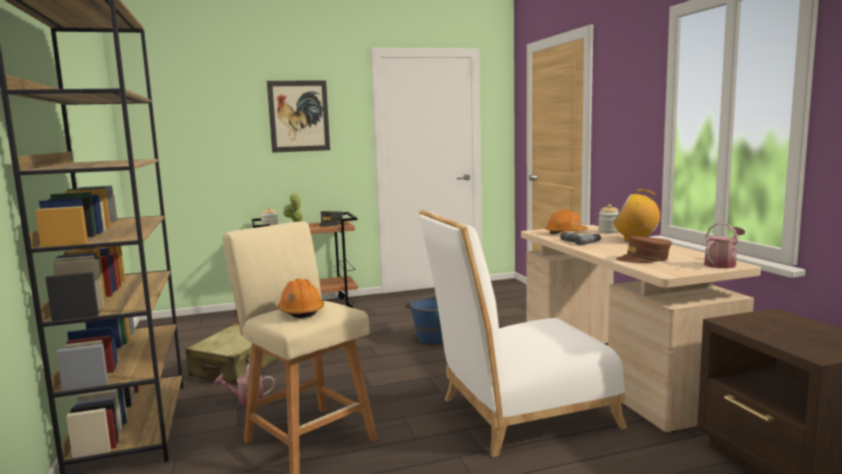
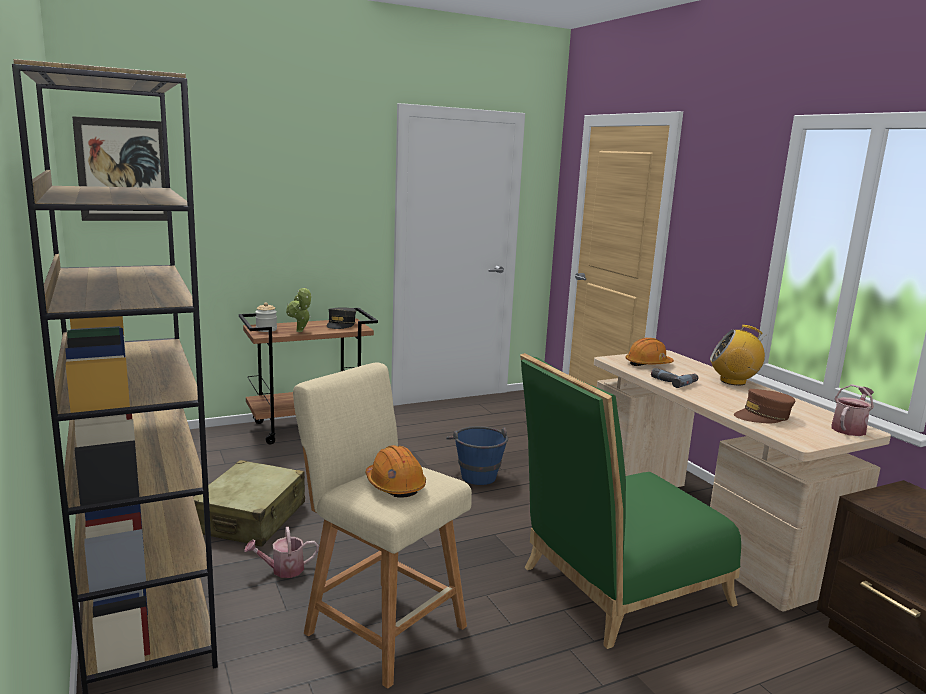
camera: 10 degrees left, 5 degrees up
picture [267,80,330,153] -> picture moved to [72,116,167,221]
white chair [419,210,627,457] -> green chair [520,353,741,649]
jar [598,204,619,233] -> none

